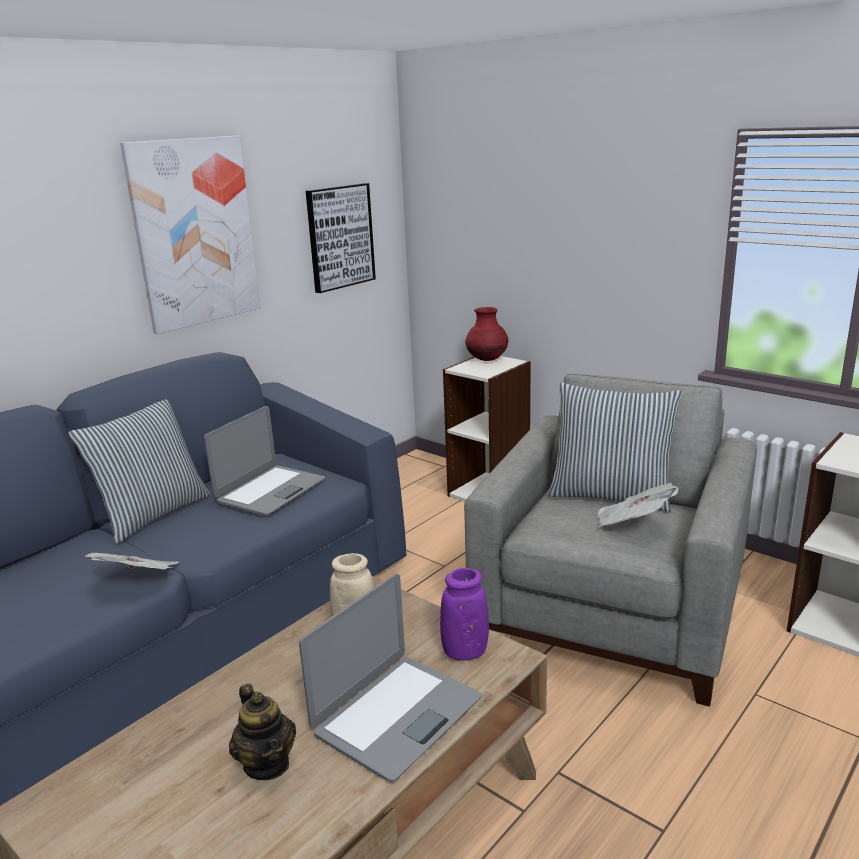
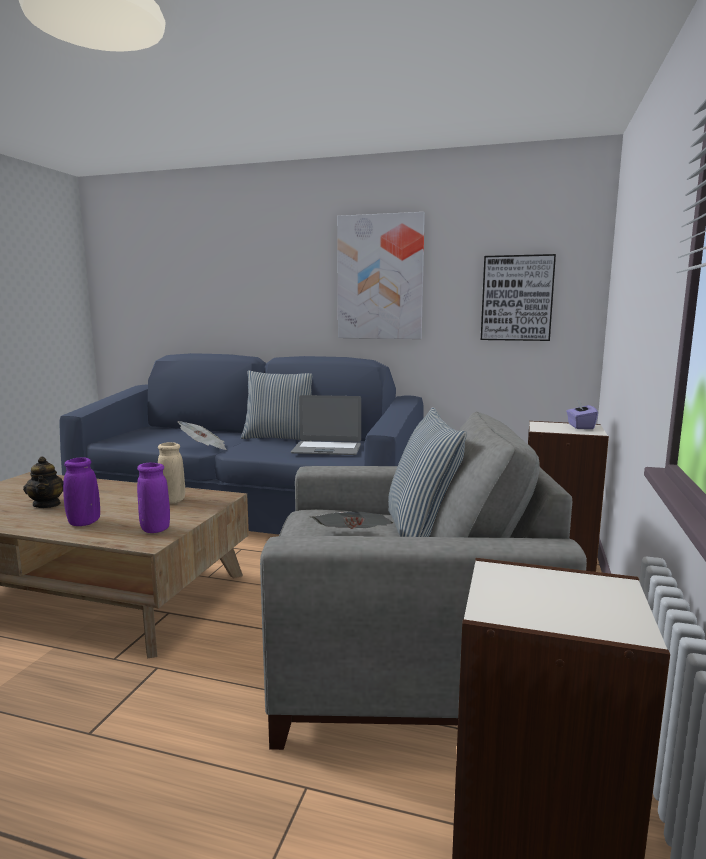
camera: 65 degrees right, 10 degrees down
teapot [229,684,296,780] -> teapot turned 60 degrees counterclockwise [23,456,64,508]
laptop [299,574,481,782] -> purple vase [63,457,100,526]
red vase [465,307,508,361] -> purple tissue box [566,400,598,429]

